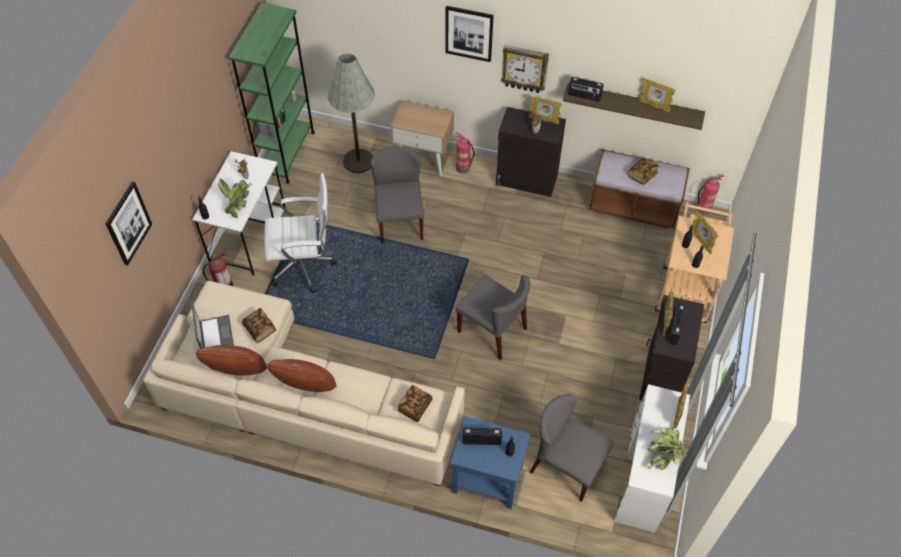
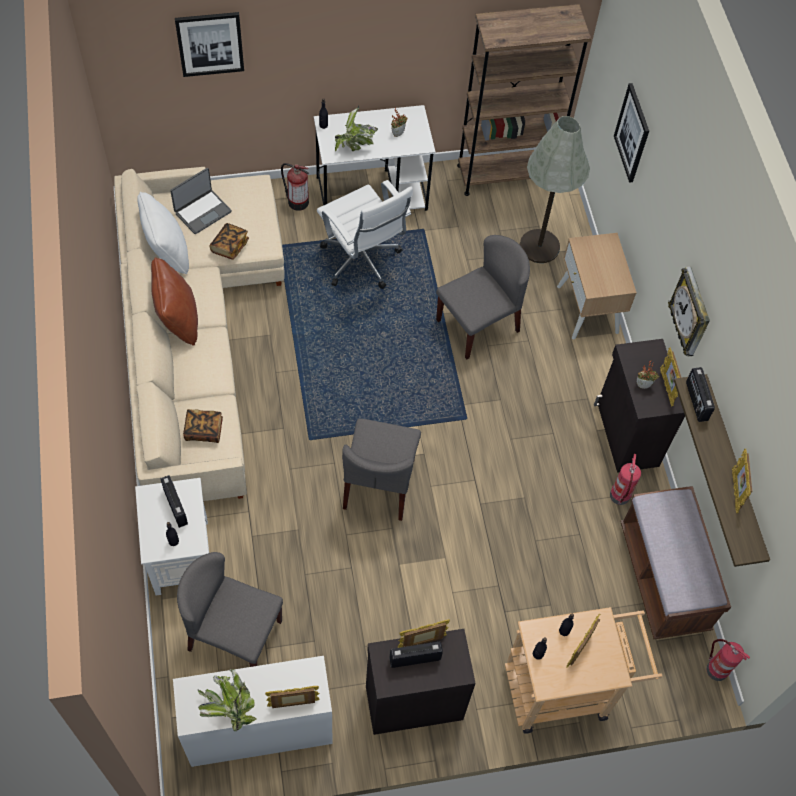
camera: 60 degrees right, 5 degrees up
brown pillow [196,345,268,375] -> white pillow [137,192,189,274]
green bookcase [229,3,315,184] -> brown bookcase [457,4,591,196]
picture [445,6,494,62] -> picture moved to [614,83,649,183]
blue side table [450,416,530,509] -> white side table [135,478,209,595]
fire extinguisher [456,132,474,174] -> fire extinguisher moved to [610,454,641,505]
grey chair [530,394,614,502] -> grey chair turned 75 degrees counterclockwise [177,552,283,667]
book [627,158,659,185] -> none

